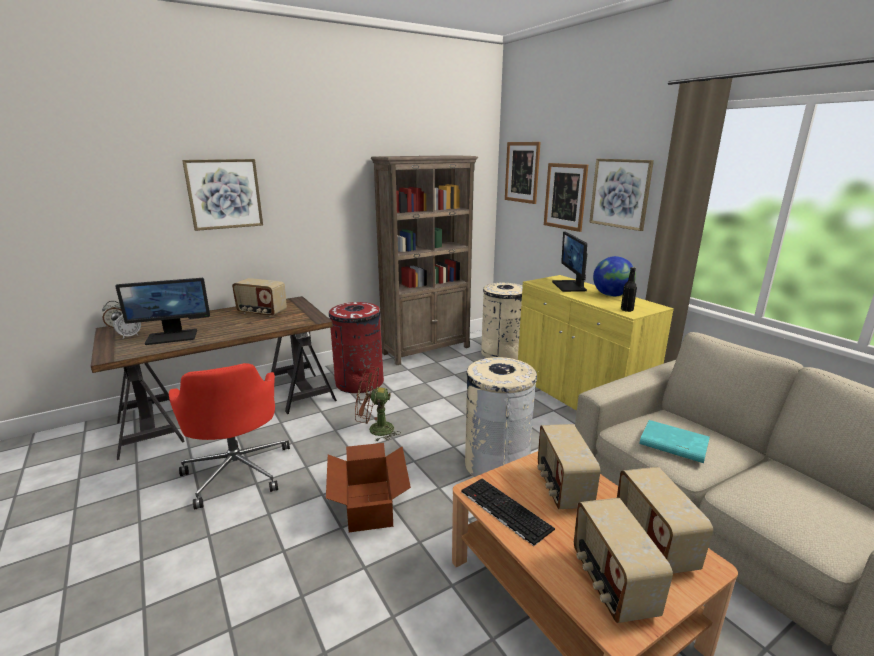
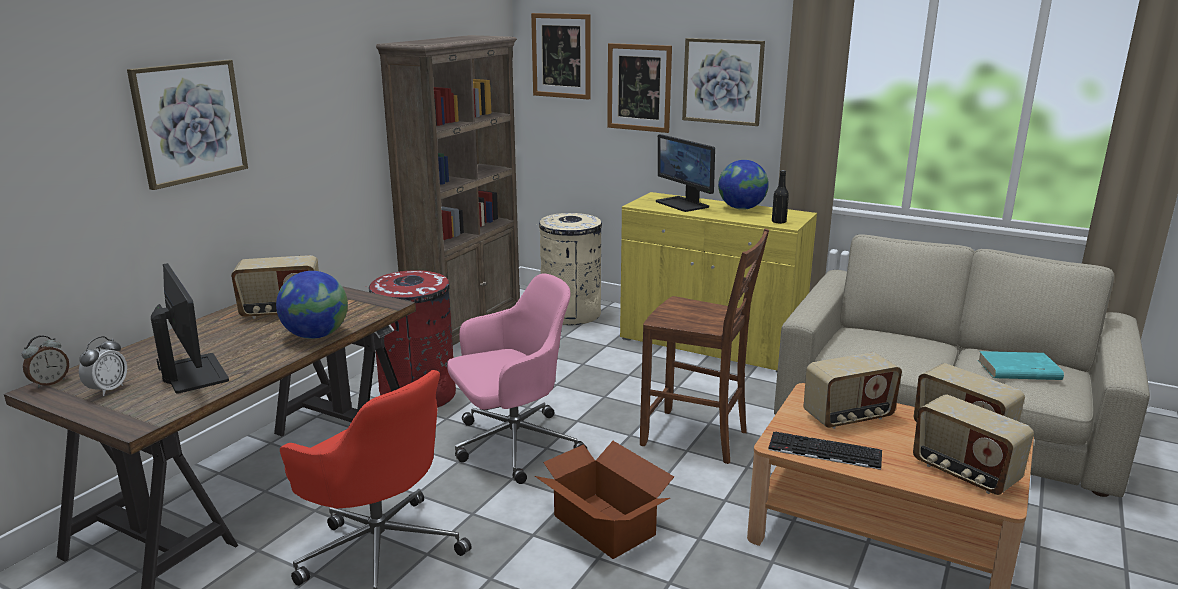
camera: 30 degrees left, 0 degrees up
monitor [115,278,210,345] -> monitor turned 75 degrees counterclockwise [151,263,229,394]
brown fan [355,366,401,442] -> pink office chair [447,273,587,484]
beige trash can [465,357,537,477] -> brown chair [640,229,769,464]
radio [537,424,600,509] -> radio turned 75 degrees counterclockwise [803,352,902,429]
turquoise book [640,420,710,463] -> turquoise book moved to [978,351,1064,380]
none -> globe [276,271,348,339]

